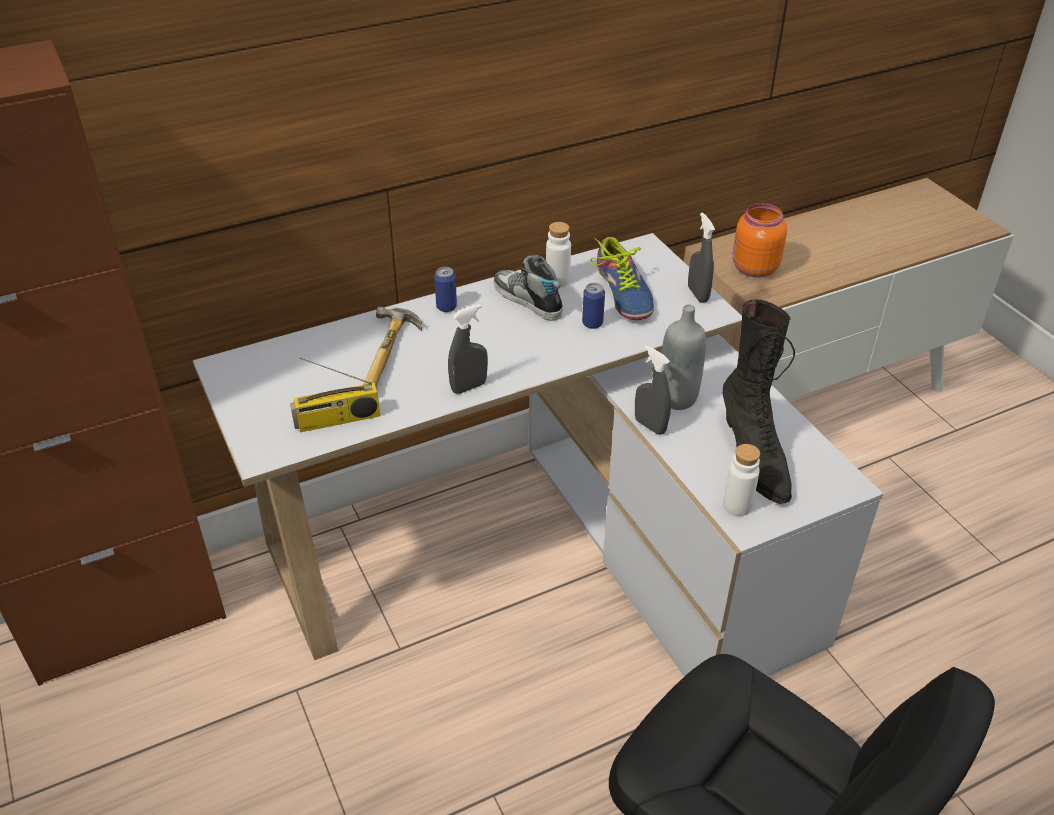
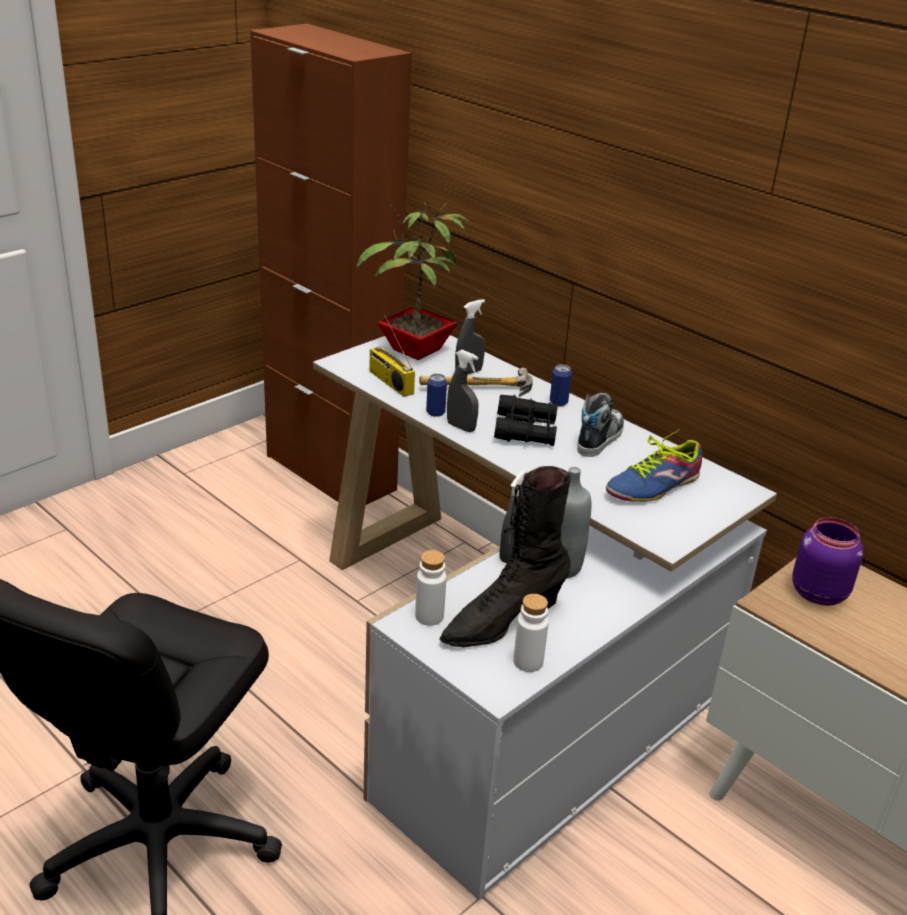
camera: 70 degrees right, 10 degrees down
white bottle [546,222,571,288] -> white bottle moved to [513,594,548,672]
can [582,283,605,329] -> can moved to [426,373,447,417]
grey spray bottle [688,212,715,303] -> grey spray bottle moved to [455,299,485,375]
orange jar [733,203,787,278] -> purple jar [792,517,863,606]
none -> potted plant [356,201,470,360]
none -> black binoculars [494,395,558,446]

